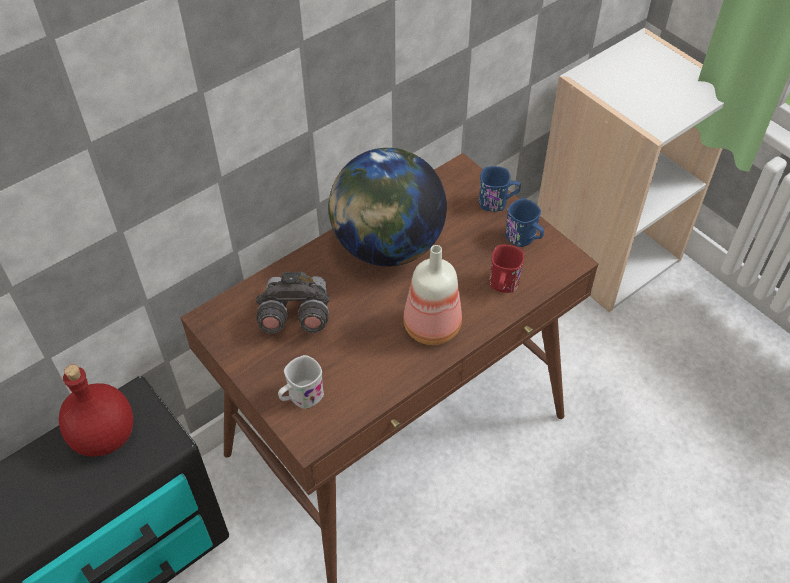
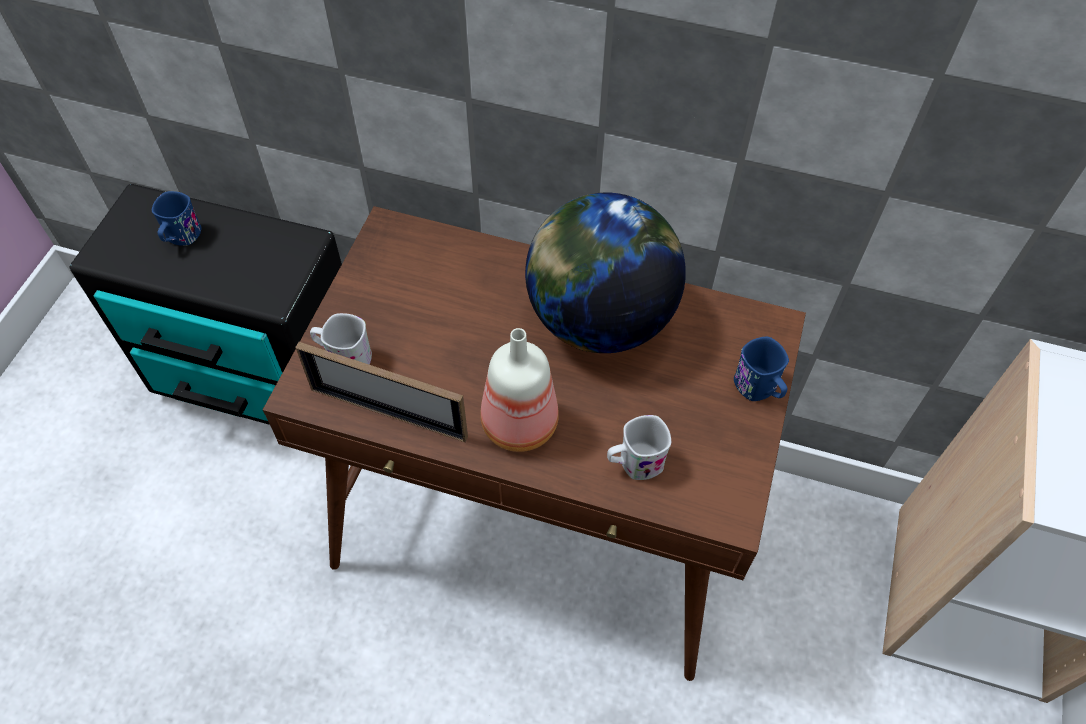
camera: 55 degrees right, 5 degrees up
red bottle [59,364,133,457] -> none
grey binoculars [256,272,330,334] -> none
red mug [490,245,524,293] -> white mug [607,415,671,480]
blue mug [505,198,544,247] -> blue mug moved to [152,191,202,246]
none -> picture frame [295,342,468,442]

